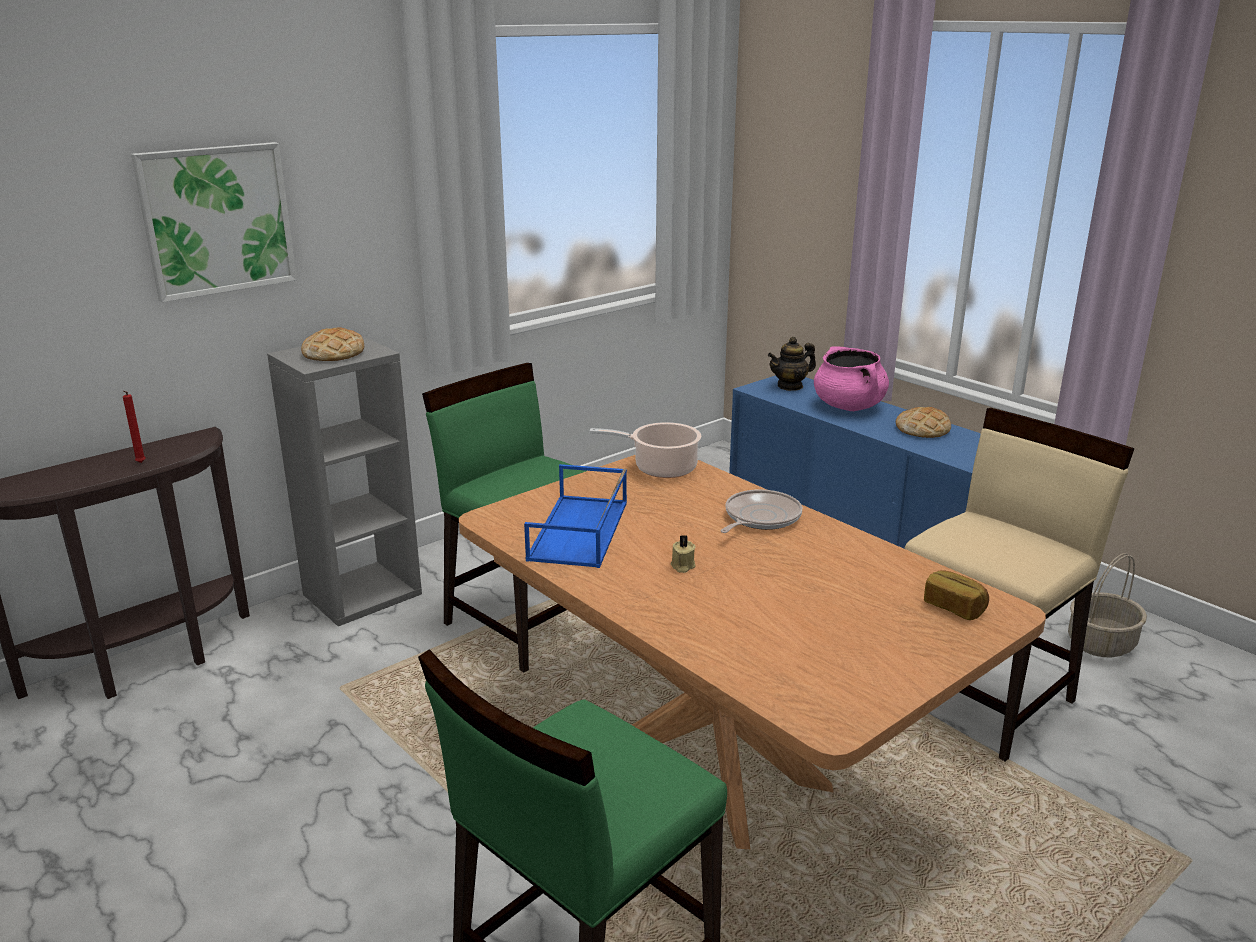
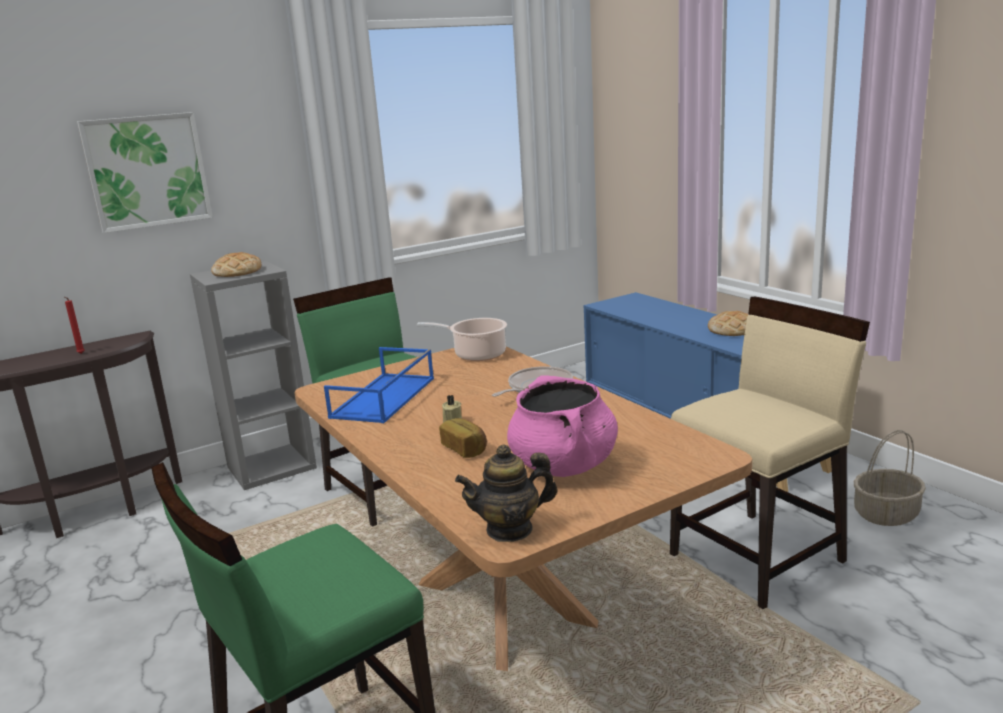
camera: 10 degrees right, 5 degrees down
teapot [768,337,816,391] -> teapot moved to [455,444,557,542]
pink cooking pot [814,346,889,411] -> pink cooking pot moved to [507,376,618,477]
bread [924,571,989,620] -> bread moved to [439,418,487,458]

